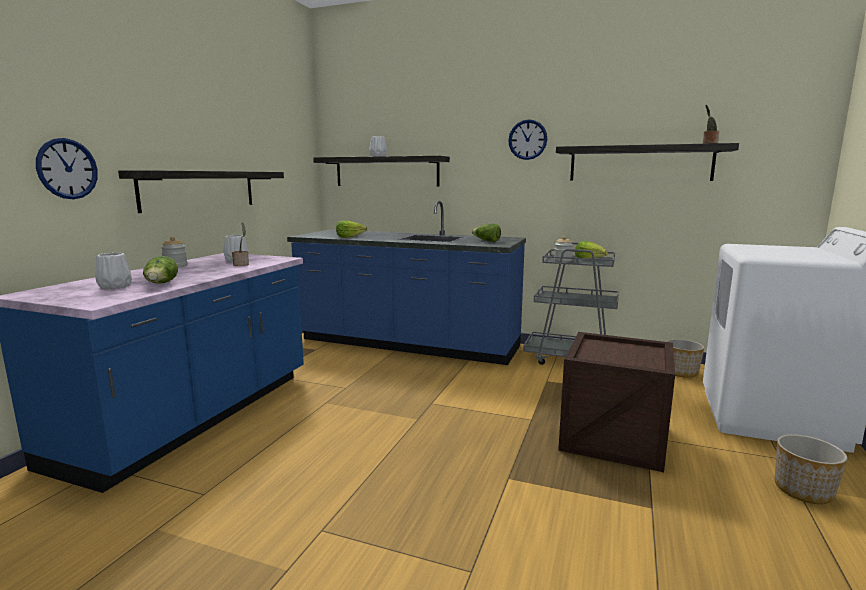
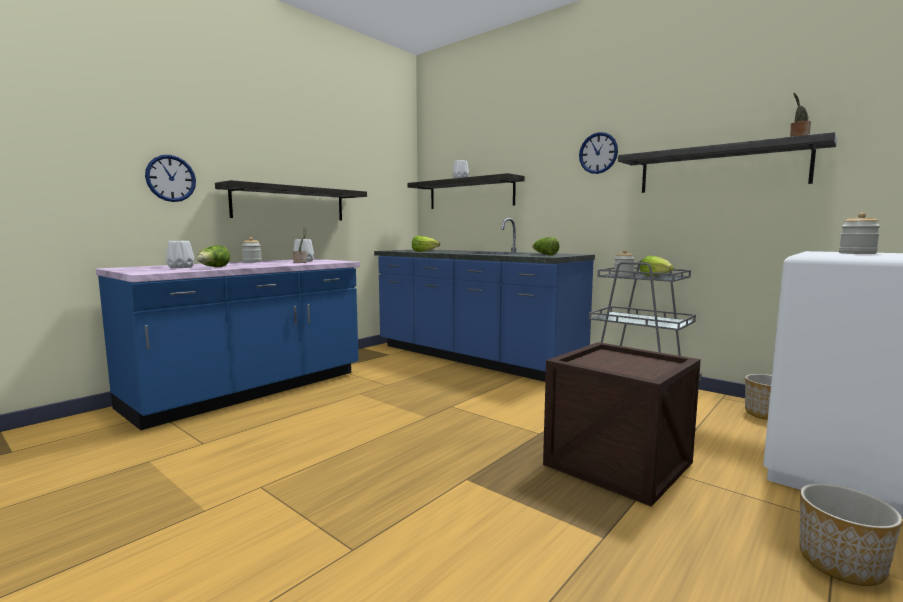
camera: 20 degrees right, 5 degrees down
none -> jar [839,212,881,254]

